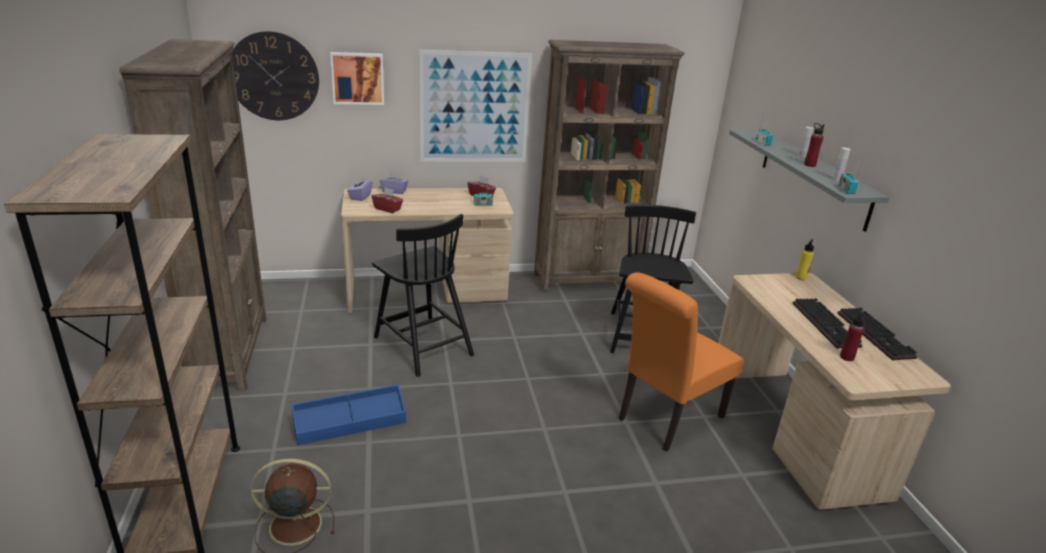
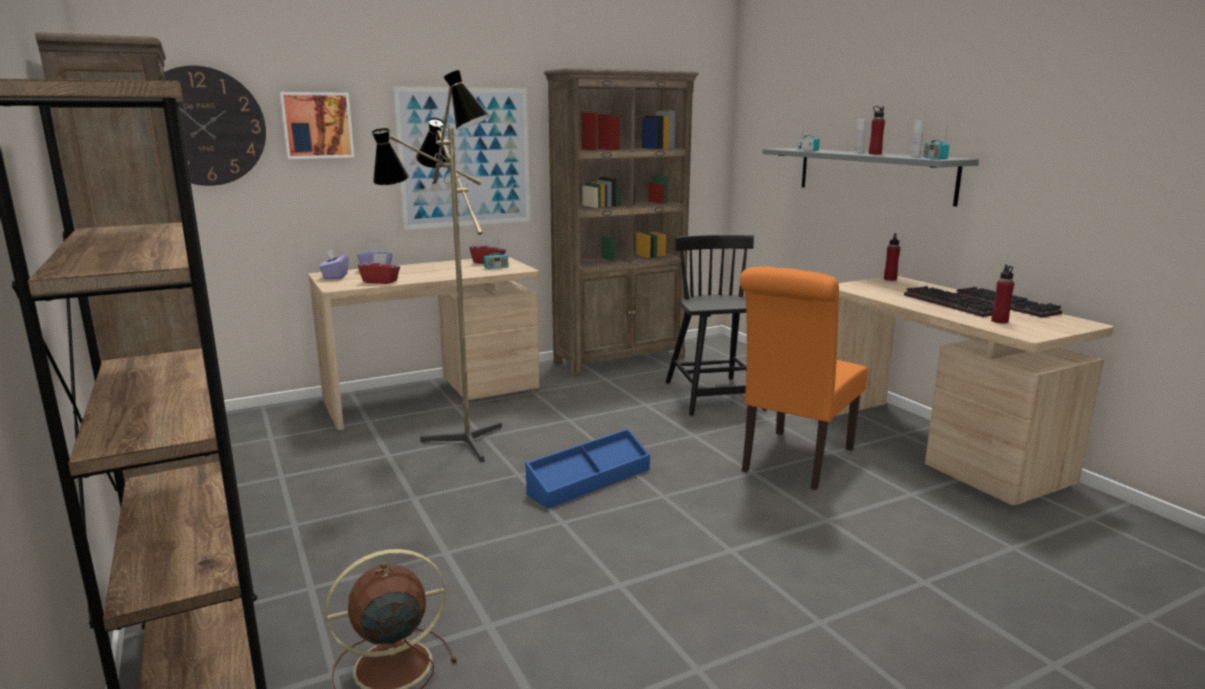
camera: 15 degrees left, 10 degrees down
blue storage box [291,384,406,445] -> blue storage box moved to [525,429,650,509]
black chair [372,214,474,377] -> floor lamp [372,70,502,462]
yellow bottle [795,239,814,280] -> red bottle [884,233,900,281]

